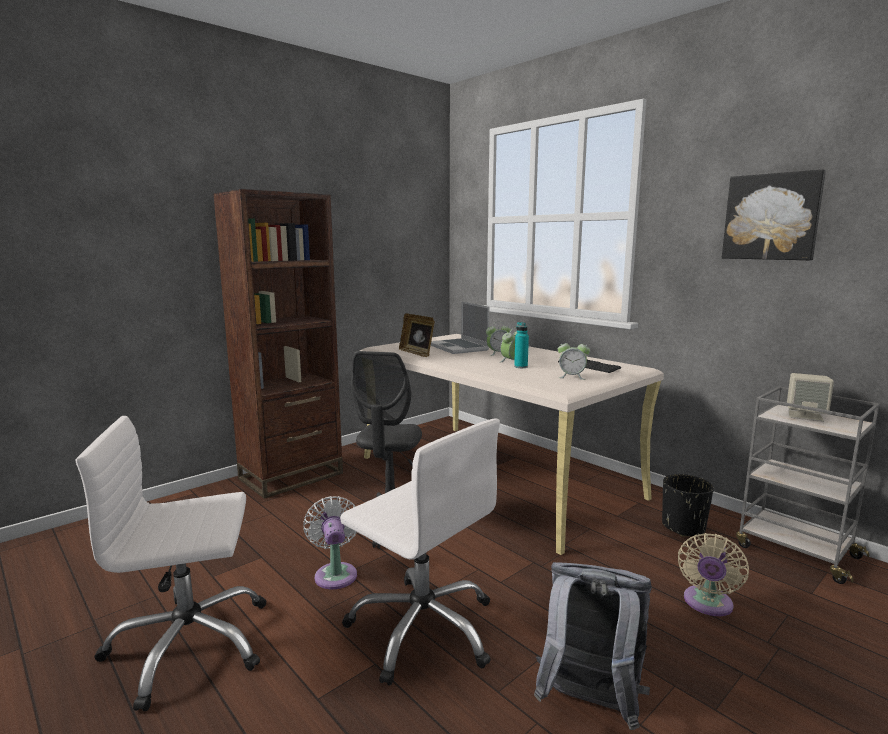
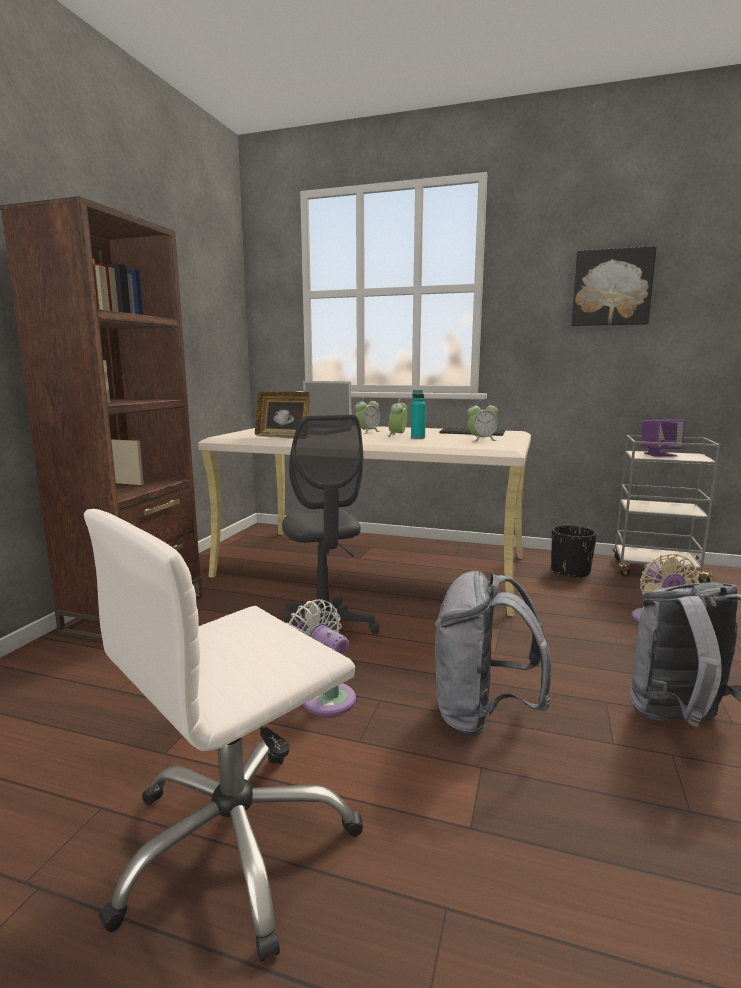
camera: 30 degrees left, 0 degrees up
white office chair [340,418,500,686] -> grey backpack [435,571,552,737]
beige speaker [787,373,834,422] -> purple speaker [641,420,685,457]

